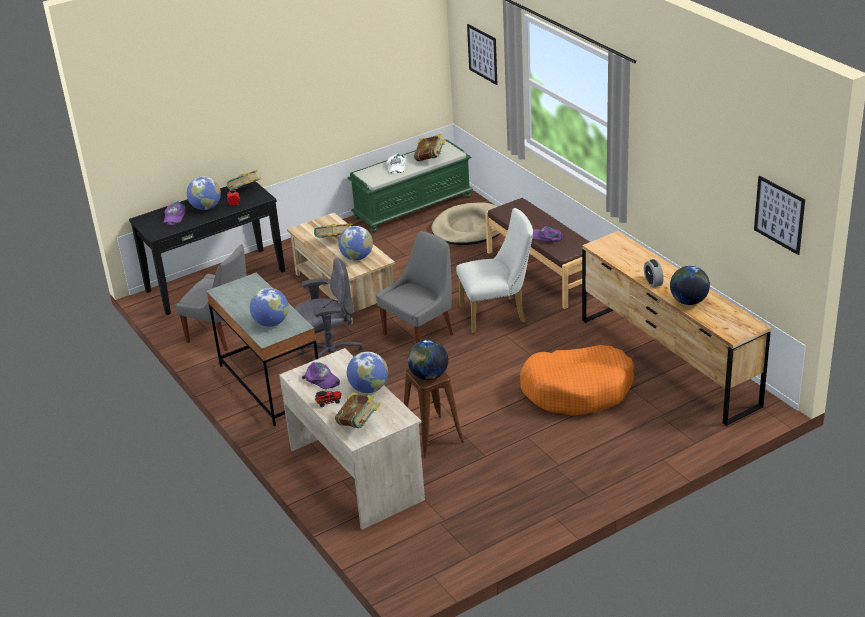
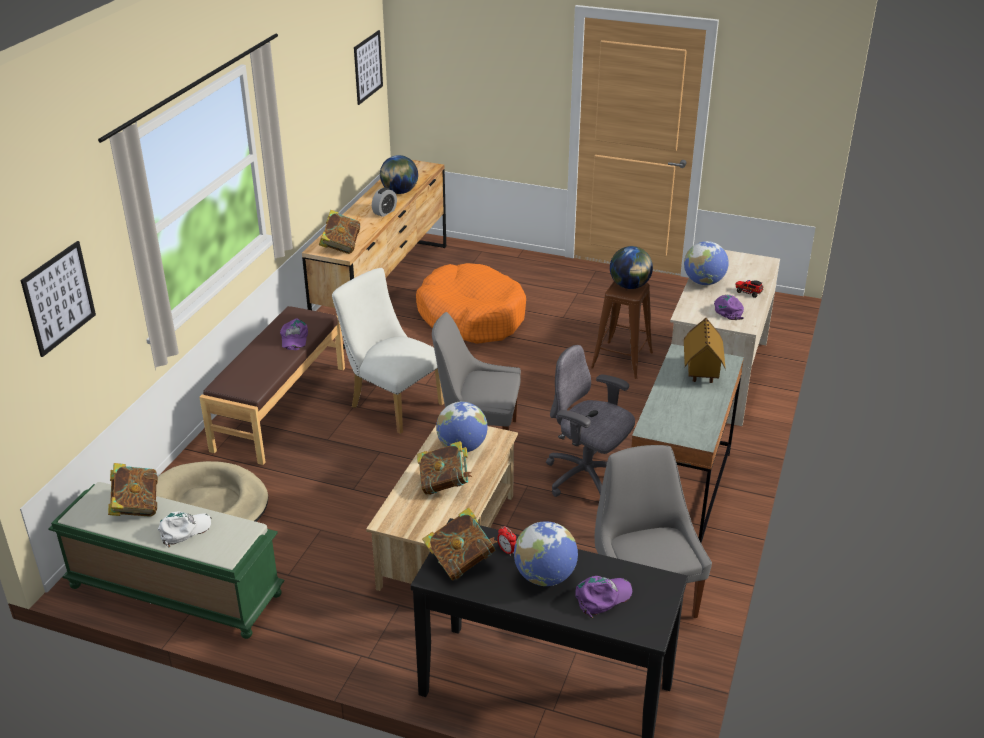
camera: 130 degrees left, 0 degrees up
globe [250,288,289,327] -> toy house [684,318,726,383]
book [335,392,381,428] -> book moved to [319,210,360,254]

